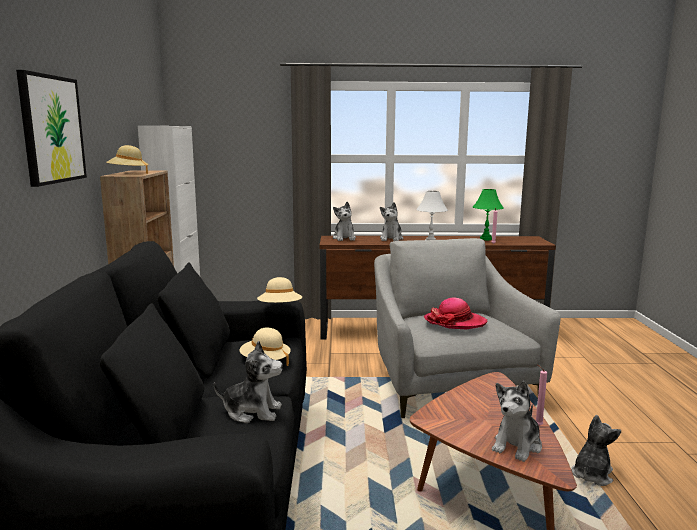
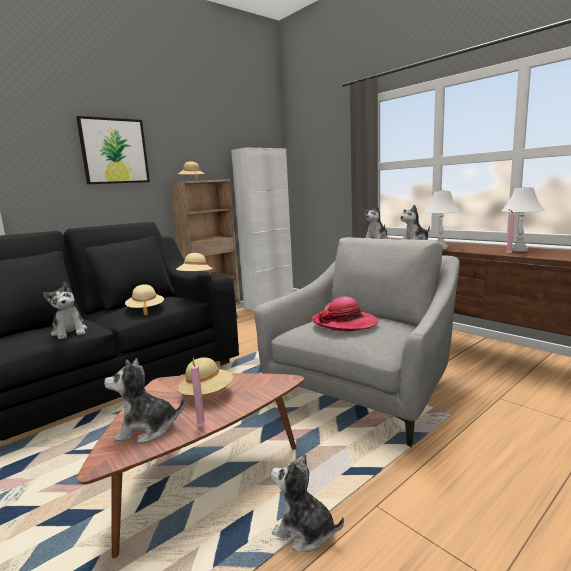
camera: 50 degrees right, 0 degrees up
green table lamp [473,189,504,240] -> white table lamp [502,187,544,252]
plush toy [571,415,621,486] -> plush toy turned 150 degrees counterclockwise [271,454,344,552]
none -> beige hat [178,357,233,395]

